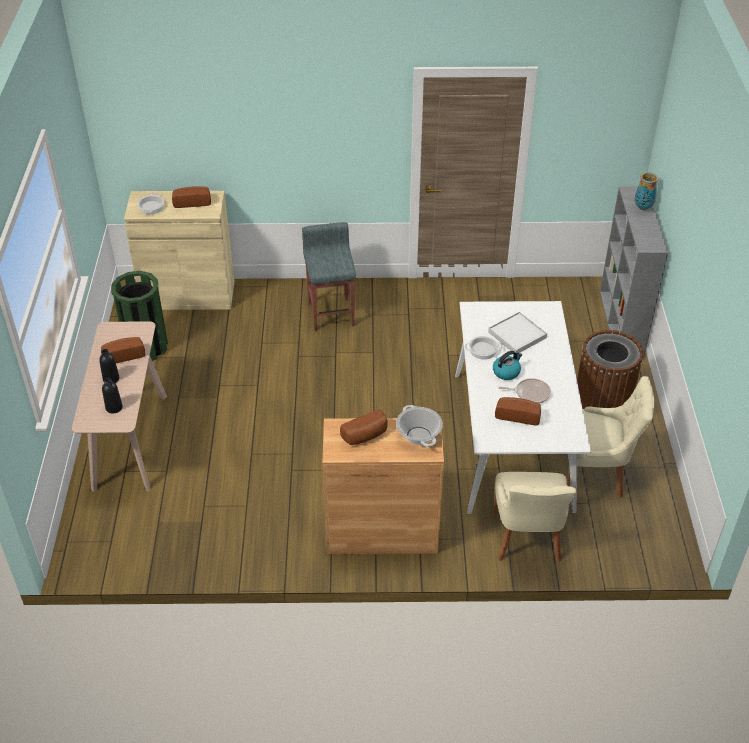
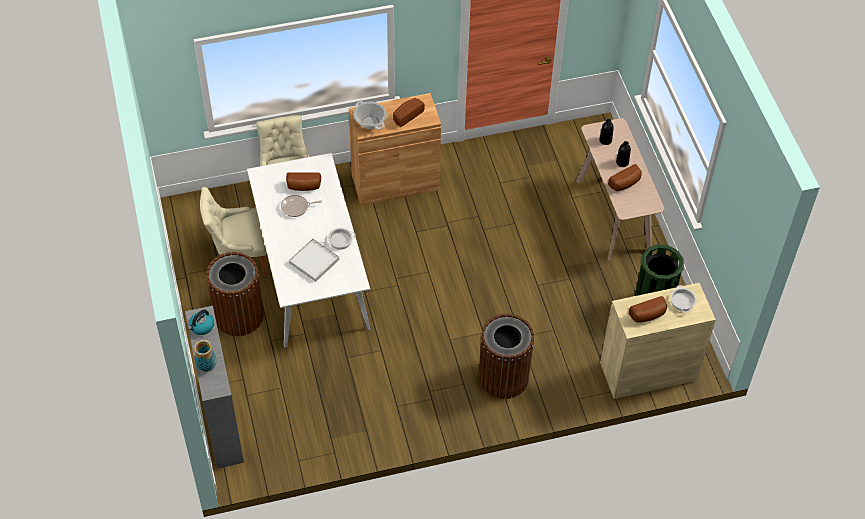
camera: 165 degrees right, 10 degrees up
grey stool [302,222,356,331] -> brown trash can [479,314,534,399]
kettle [493,351,522,380] -> kettle moved to [188,309,214,335]

